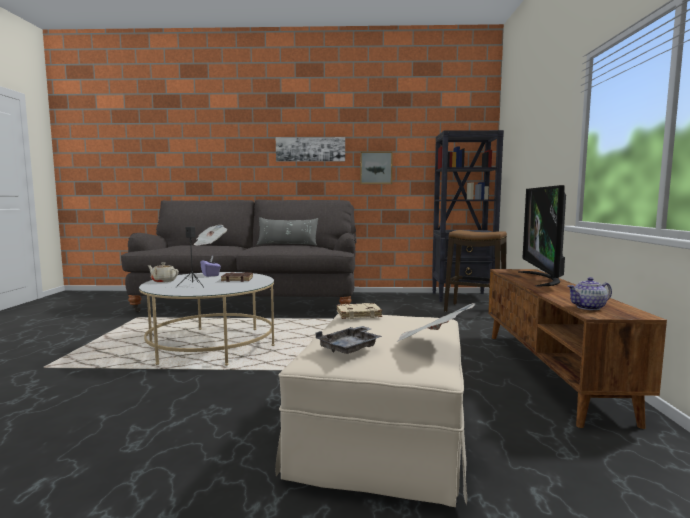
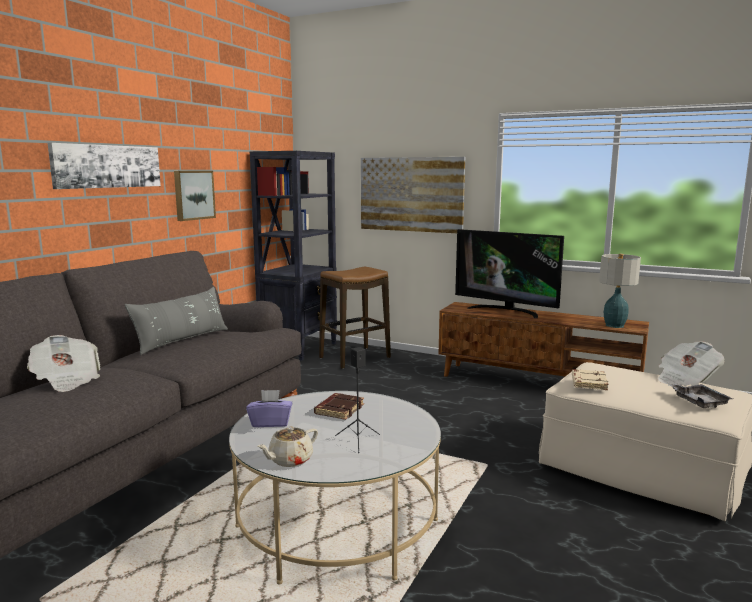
camera: 65 degrees left, 5 degrees up
teapot [567,277,612,310] -> table lamp [599,254,641,328]
none -> picture [361,157,465,233]

